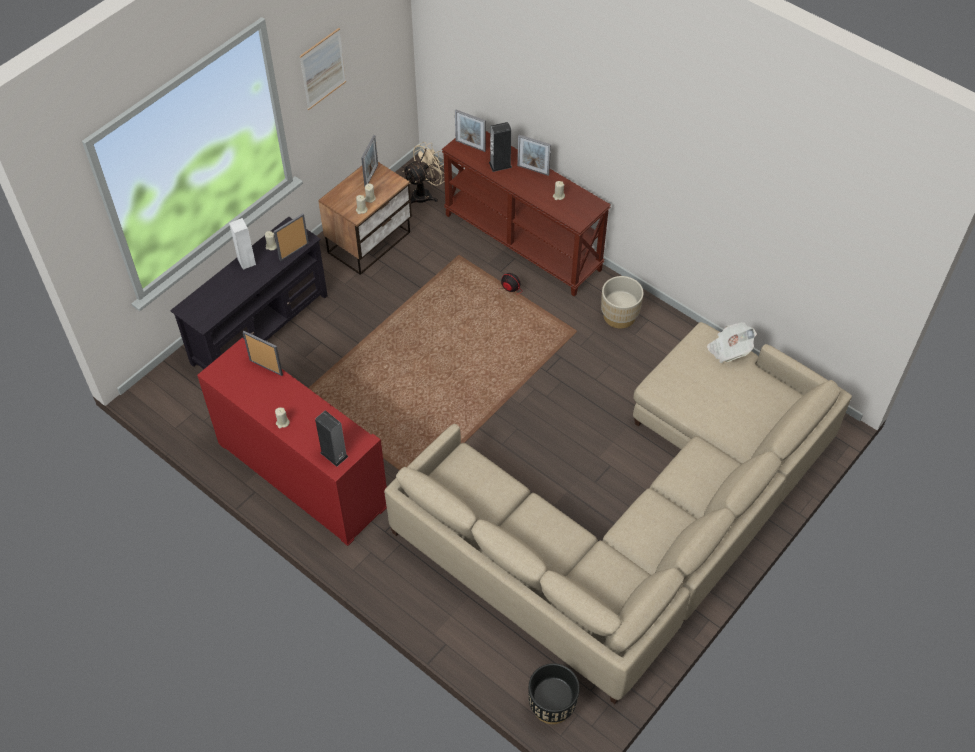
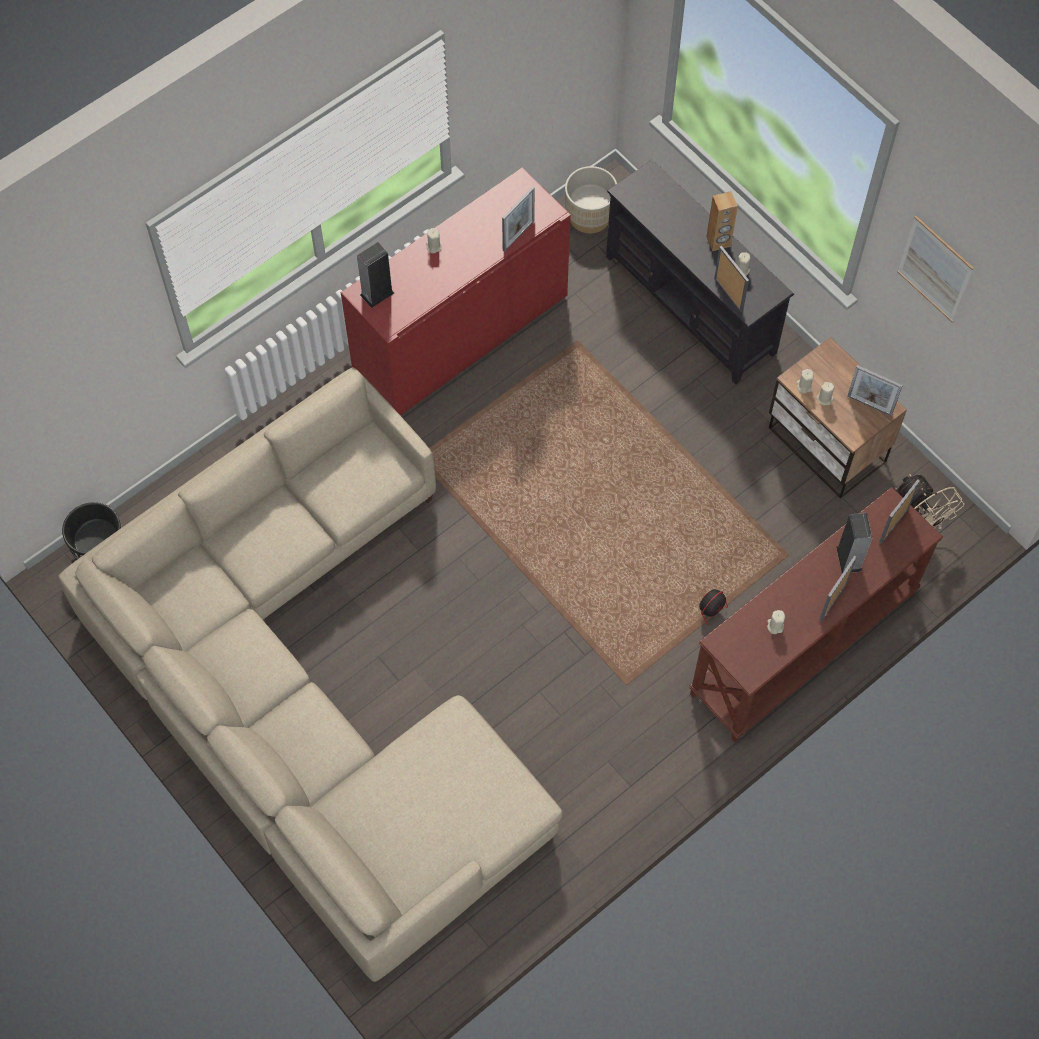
camera: 100 degrees right, 10 degrees up
white speaker [229,218,256,269] -> brown speaker [706,191,738,251]
beige planter [601,276,644,329] -> beige planter moved to [565,166,617,233]
newspaper [707,322,757,363] -> none

